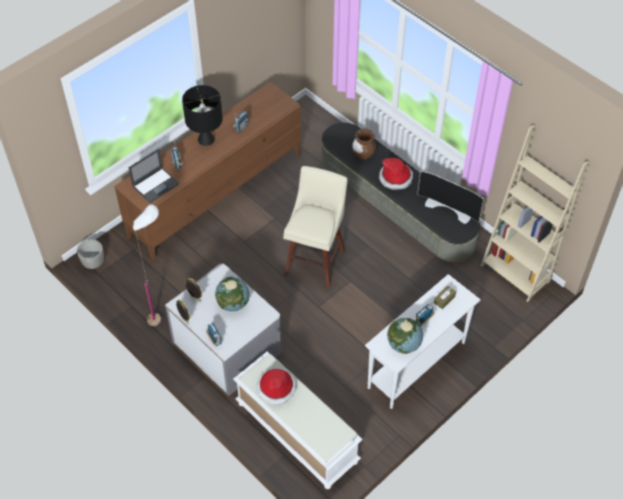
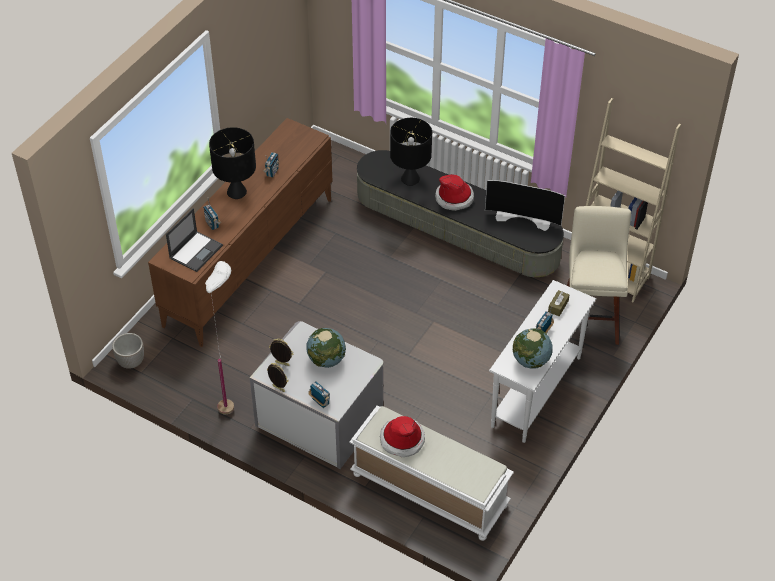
camera: 15 degrees left, 5 degrees down
beige stool [283,166,348,288] -> beige stool moved to [567,206,631,345]
brown vase [352,128,376,160] -> black table lamp [390,118,432,186]

